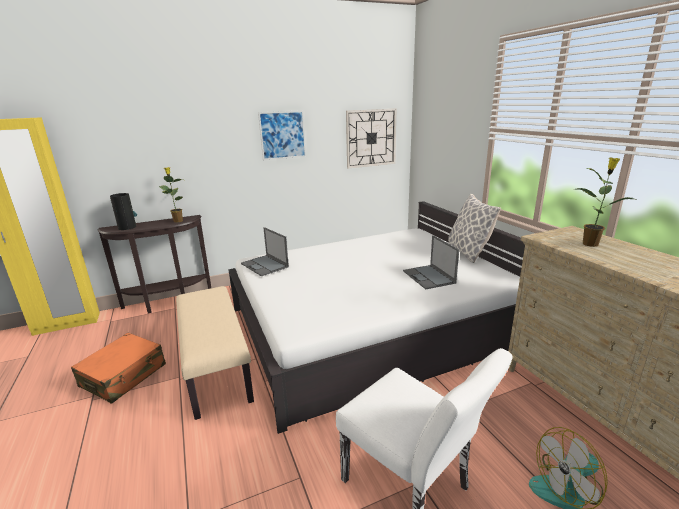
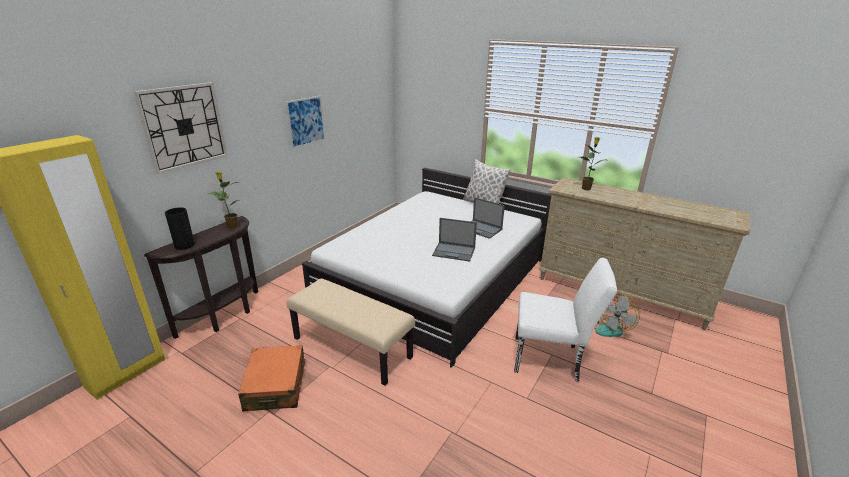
camera: 35 degrees left, 5 degrees up
laptop [241,227,289,276] -> laptop moved to [432,218,477,262]
wall clock [346,109,397,168] -> wall clock moved to [133,82,228,174]

